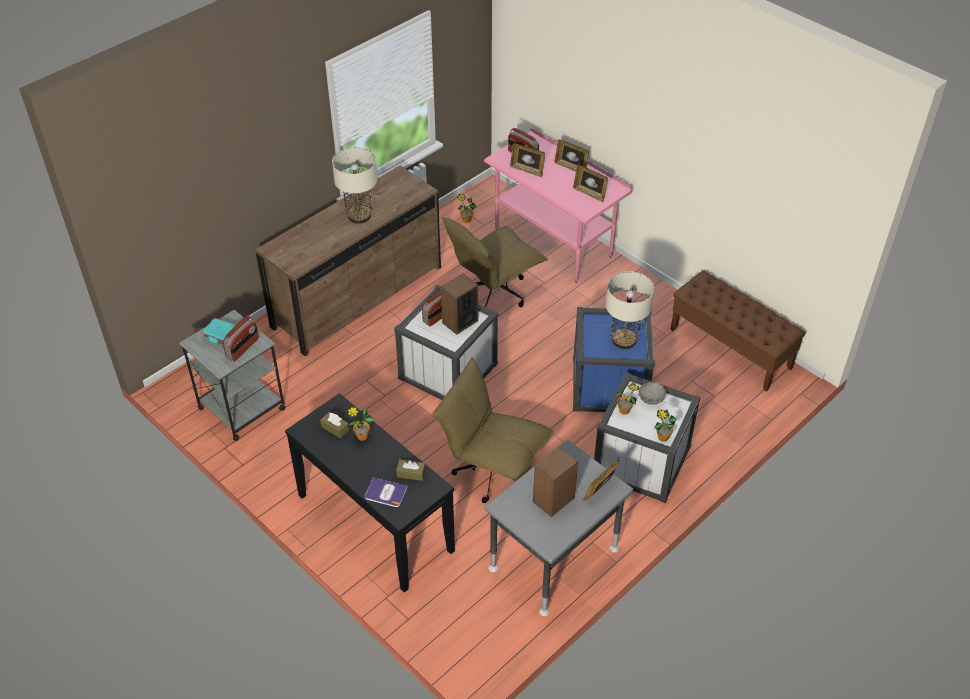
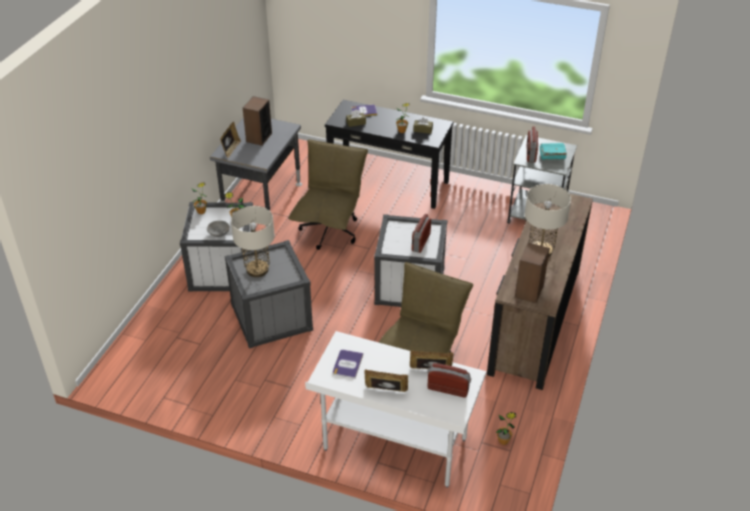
camera: 155 degrees right, 5 degrees down
beige office chair [432,358,554,503] -> beige office chair turned 75 degrees counterclockwise [288,140,368,250]
speaker [441,274,478,335] -> speaker moved to [515,242,550,303]
pink desk [484,128,632,283] -> white desk [305,331,486,488]
picture frame [573,165,608,202] -> book [333,350,363,379]
blue storage box [573,307,655,412] -> grey storage box [224,240,313,349]
brown bench [670,270,805,392] -> none

